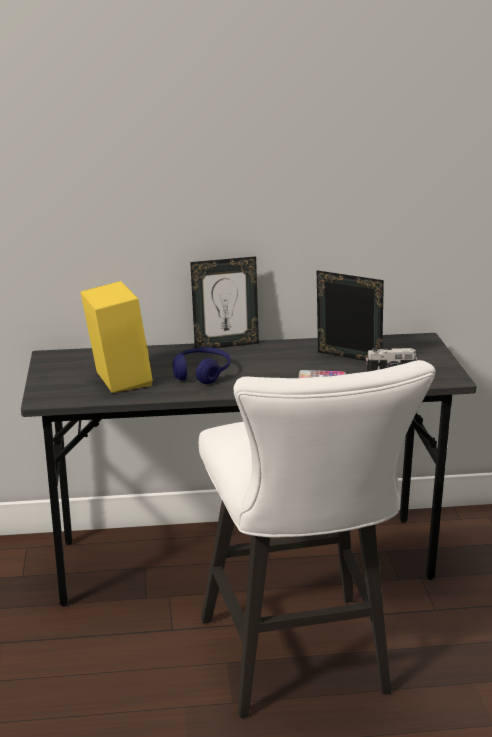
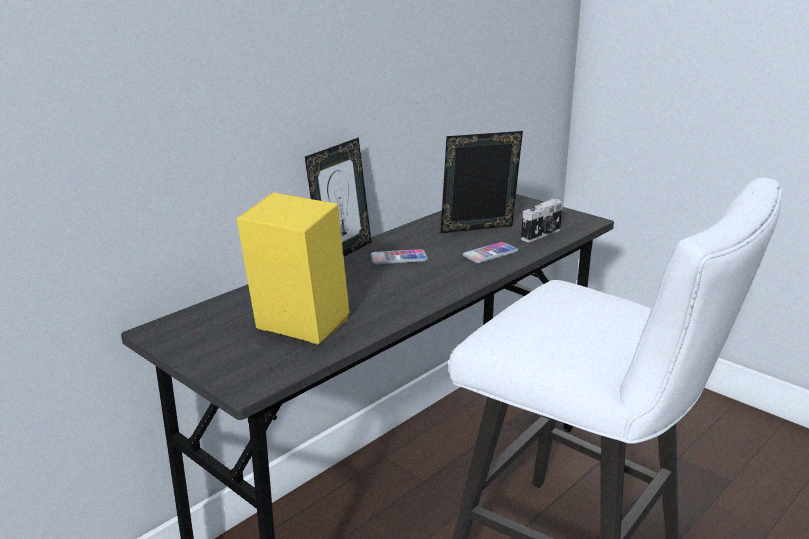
camera: 40 degrees left, 0 degrees up
blue headphones [173,347,231,384] -> none
none -> phone [371,249,428,264]

